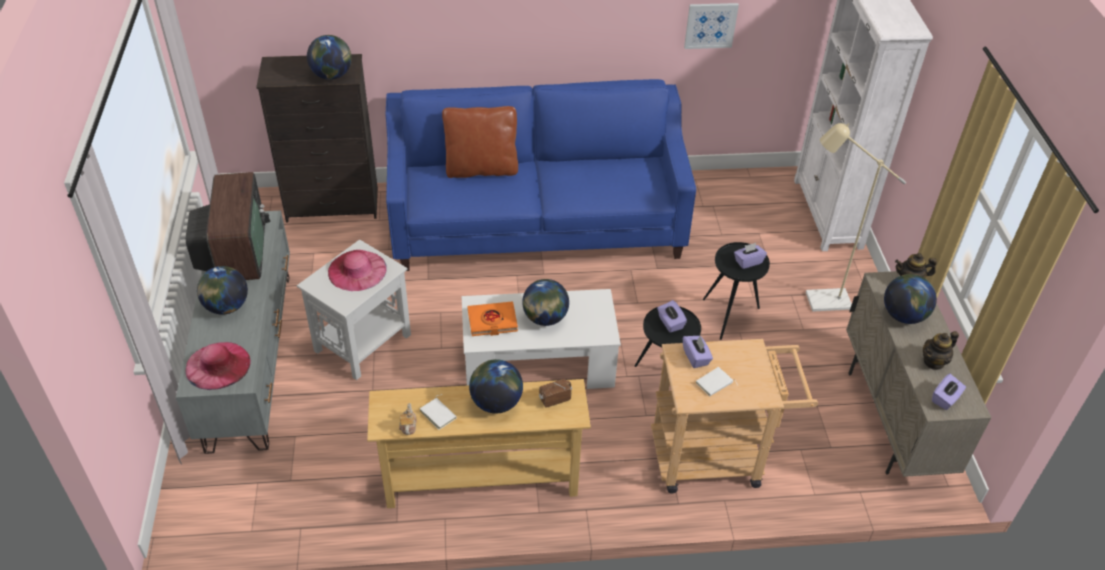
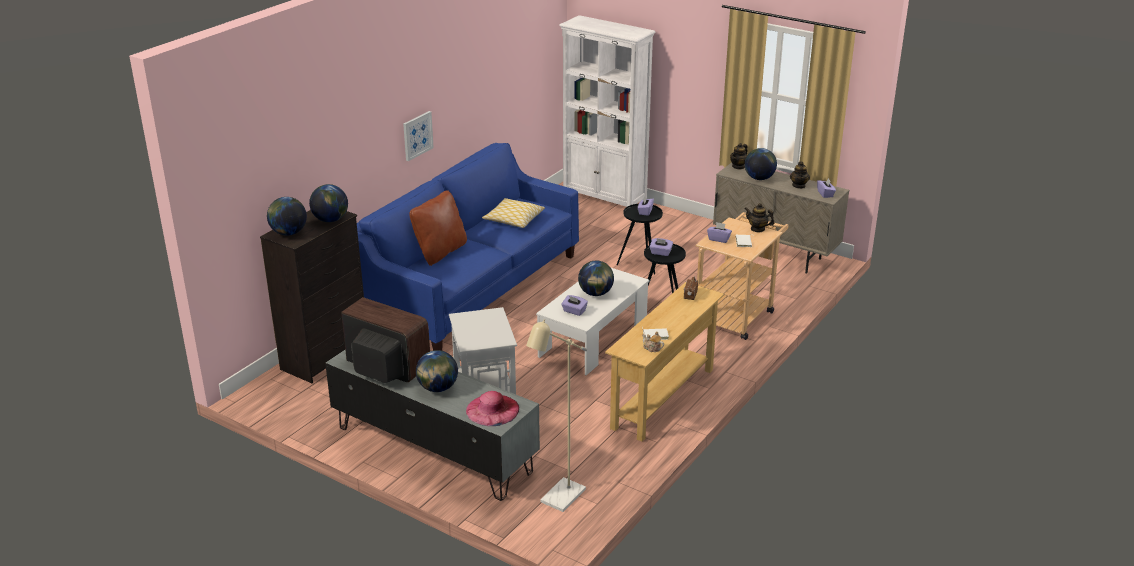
camera: 50 degrees left, 15 degrees down
pink hat [328,250,387,291] -> none
orange book [467,301,518,336] -> purple tissue box [561,295,588,316]
globe [469,359,523,413] -> globe moved to [267,197,307,236]
picture [684,3,739,49] -> picture moved to [403,111,434,161]
beige floor lamp [806,123,906,312] -> beige floor lamp moved to [526,319,587,512]
none -> pillow [482,198,545,228]
none -> teapot [745,203,775,232]

